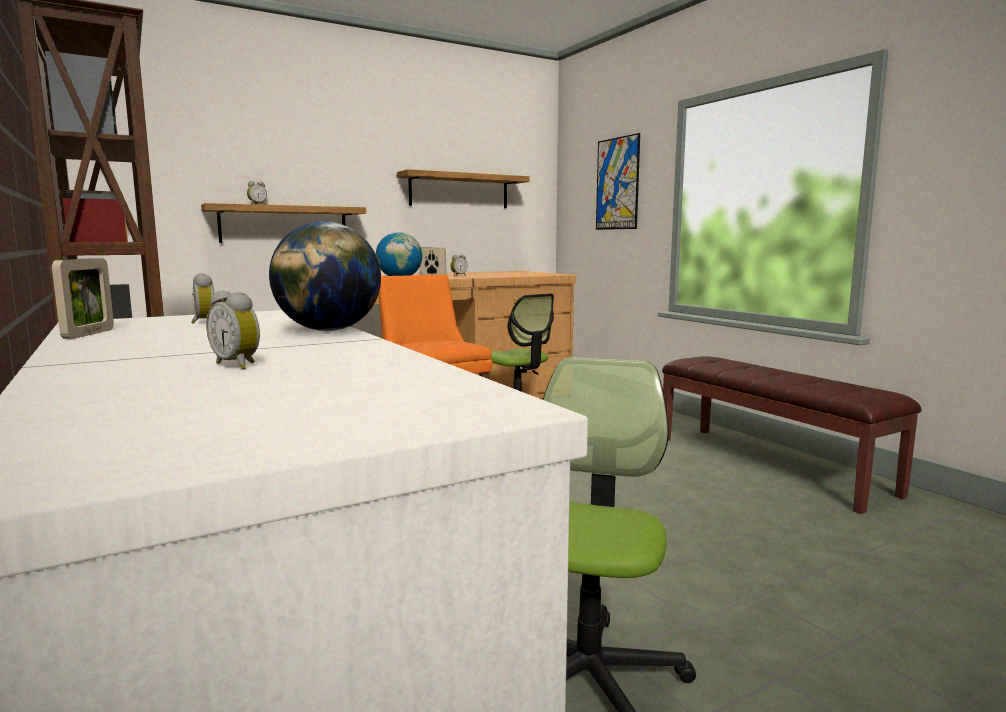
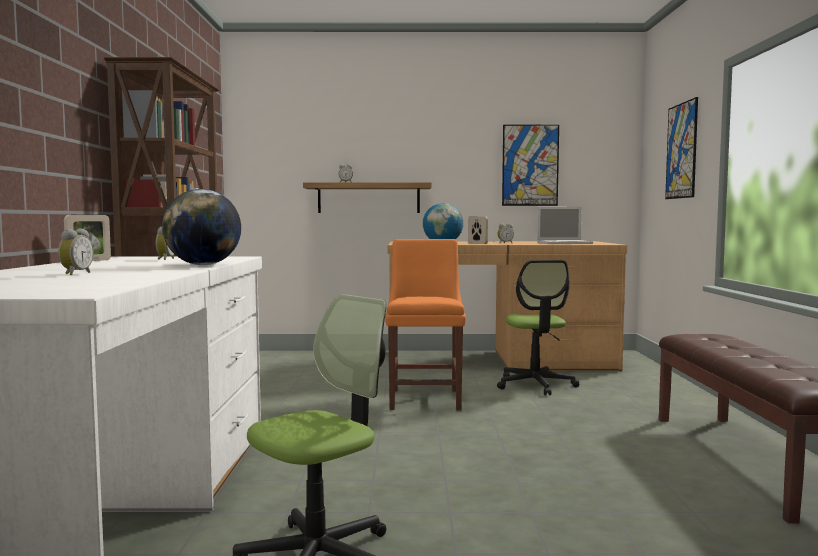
camera: 30 degrees right, 5 degrees down
alarm clock [206,291,260,369] -> alarm clock turned 150 degrees counterclockwise [58,229,94,275]
shelf [397,169,530,208] -> picture [502,125,559,206]
none -> laptop [537,206,593,244]

